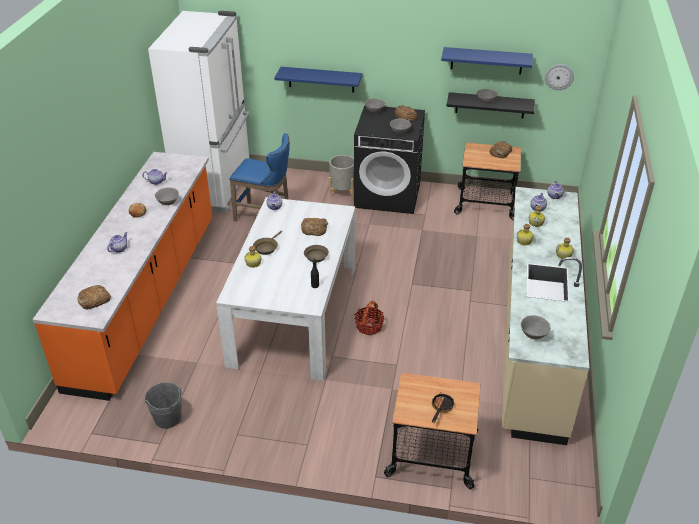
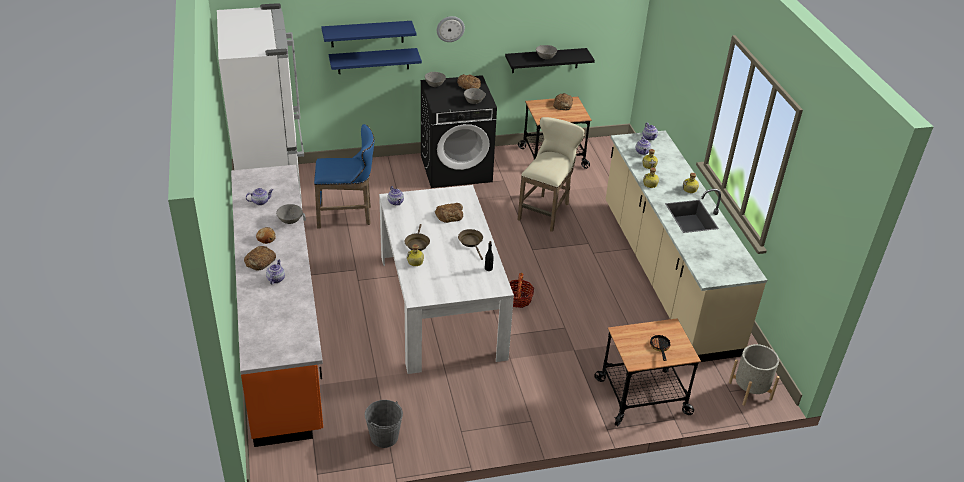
camera: 25 degrees left, 0 degrees up
bread [77,285,111,309] -> bread moved to [244,246,276,271]
grey planter [329,155,354,200] -> grey planter moved to [729,344,780,406]
blue shelf [441,47,533,75] -> blue shelf moved to [321,21,416,47]
grey bowl [521,315,551,339] -> none
wall clock [545,64,574,90] -> wall clock moved to [437,16,465,42]
none -> beige stool [518,117,585,232]

